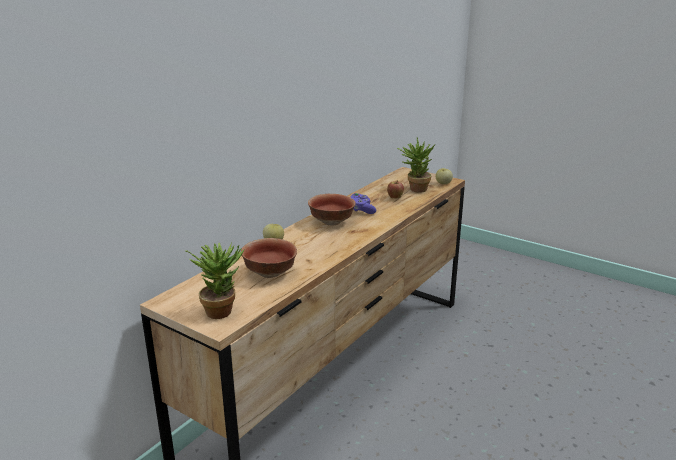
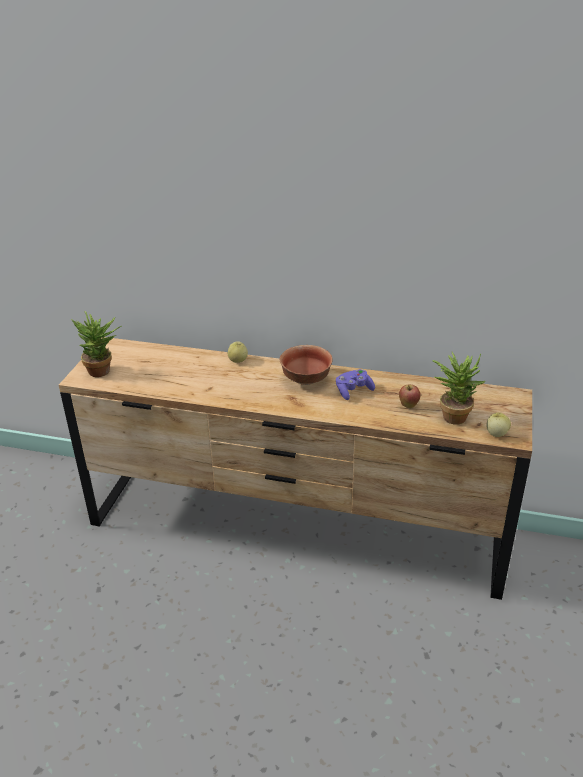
camera: 70 degrees right, 10 degrees up
bowl [241,238,297,278] -> none

